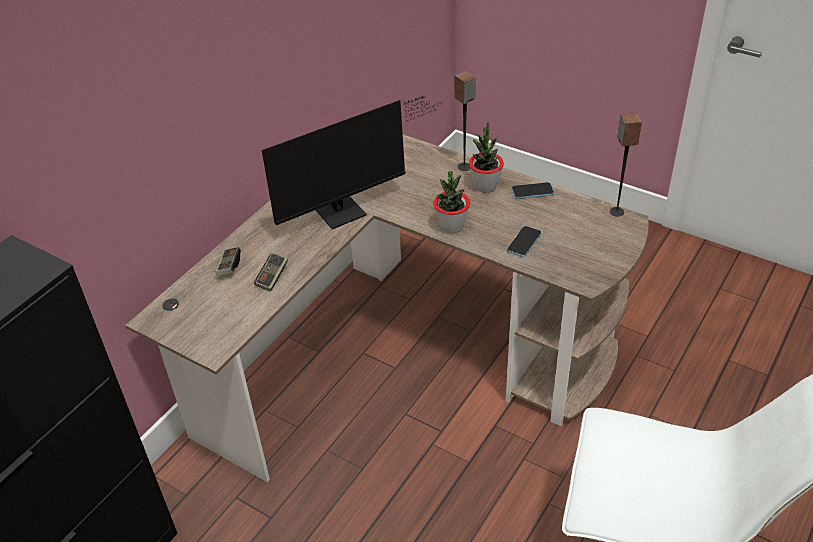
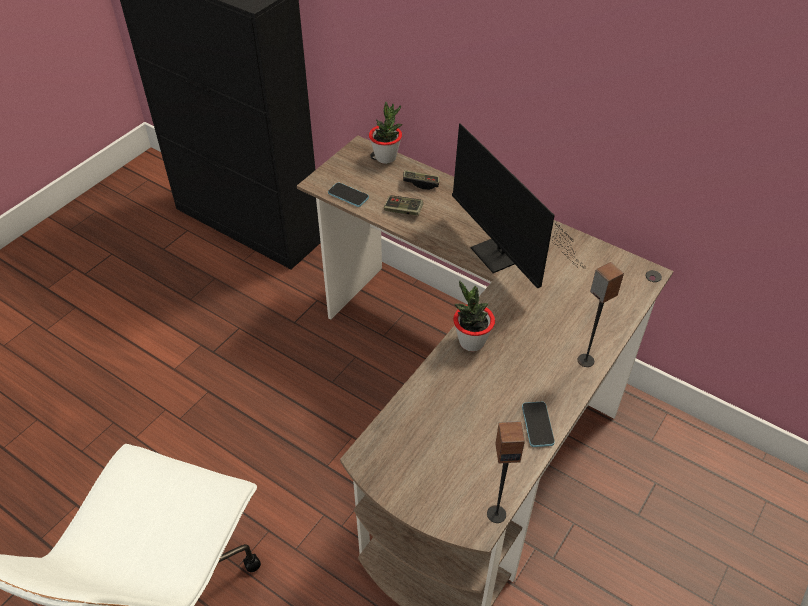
camera: 90 degrees right, 5 degrees up
potted plant [469,122,504,193] -> potted plant moved to [369,102,403,164]
phone [507,226,542,257] -> phone moved to [328,182,369,207]

